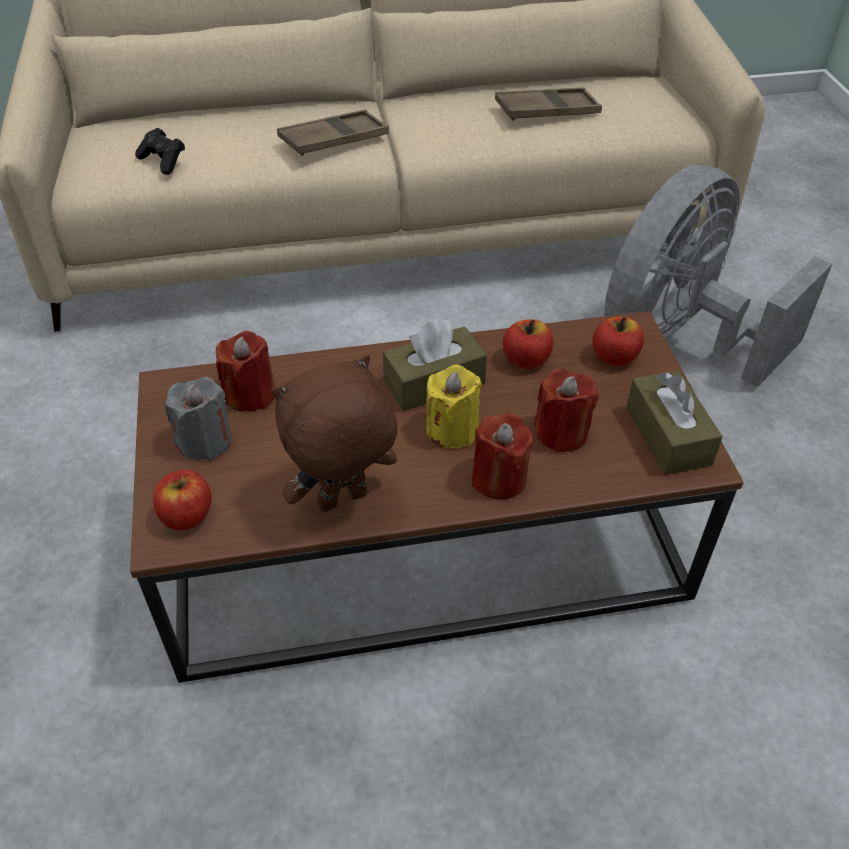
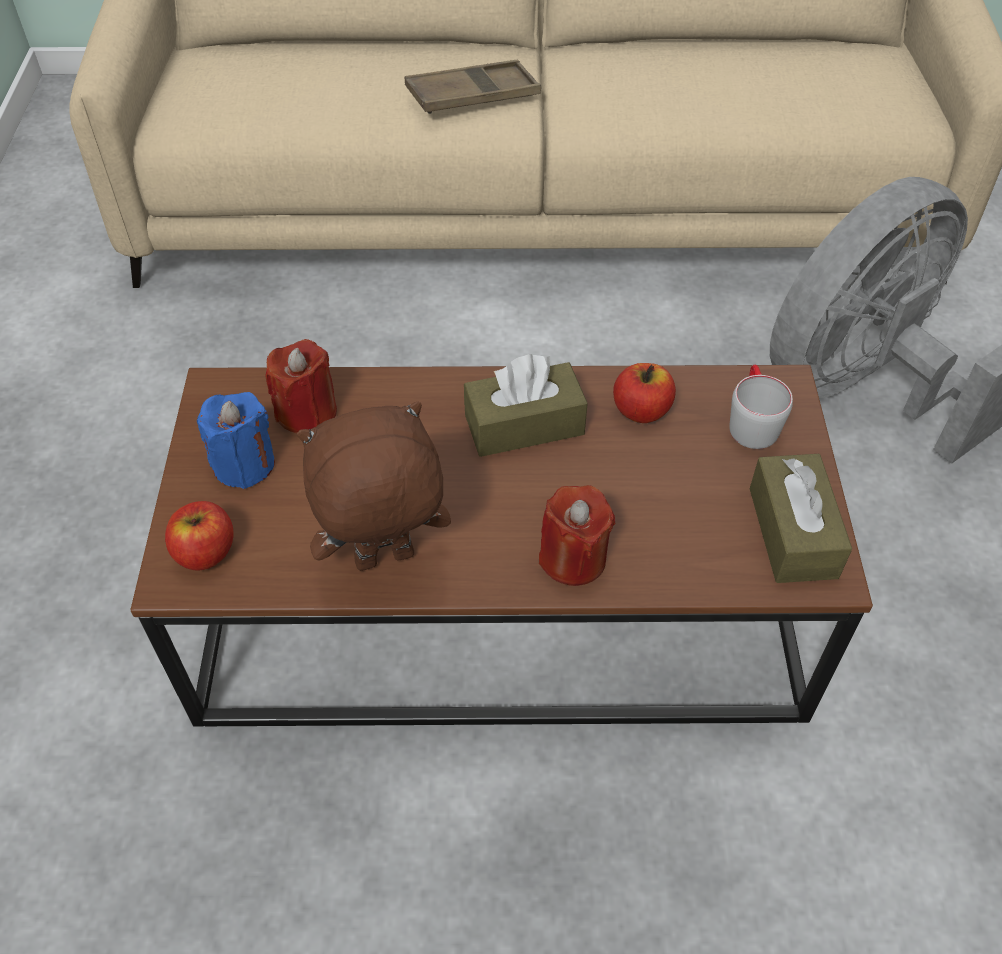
camera: 10 degrees right, 5 degrees up
black game controller [135,128,185,175] -> none
grey candle [165,377,232,461] -> blue candle [197,392,275,489]
yellow candle [426,365,482,448] -> none
brown tray [495,87,602,121] -> none
red candle [534,369,599,452] -> none
apple [592,317,644,366] -> grey mug [729,365,793,449]

